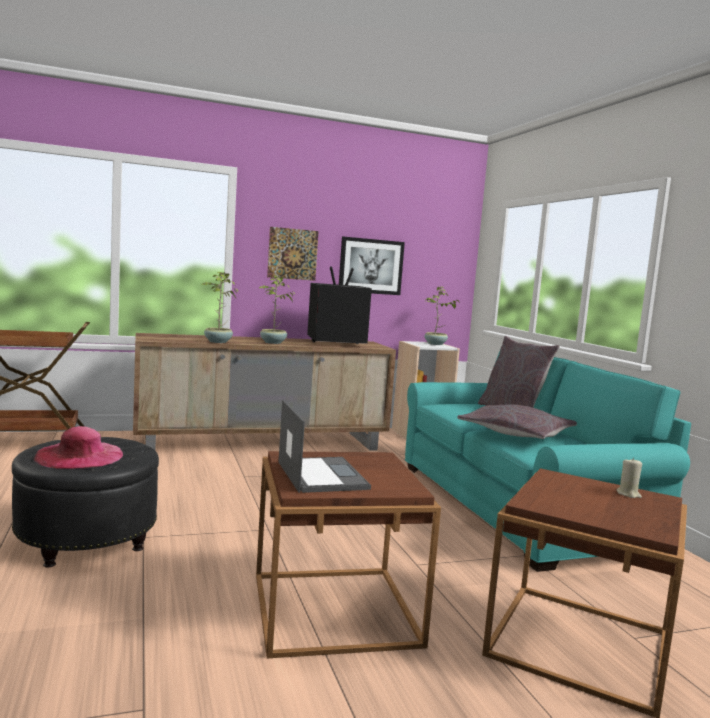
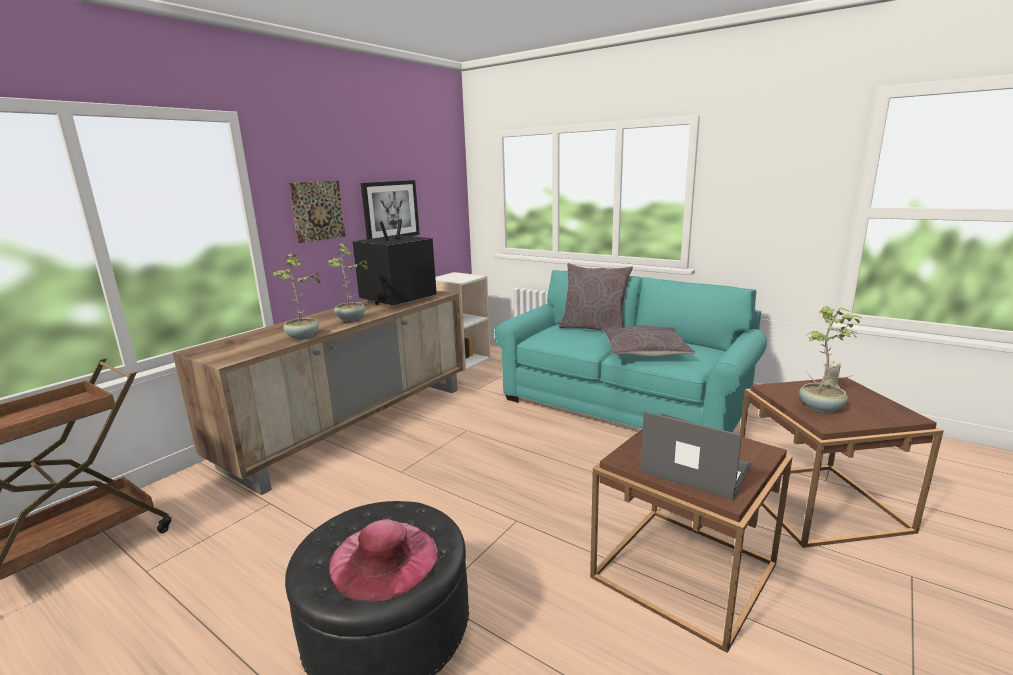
camera: 35 degrees left, 10 degrees up
potted plant [425,286,460,345] -> potted plant moved to [799,306,863,413]

